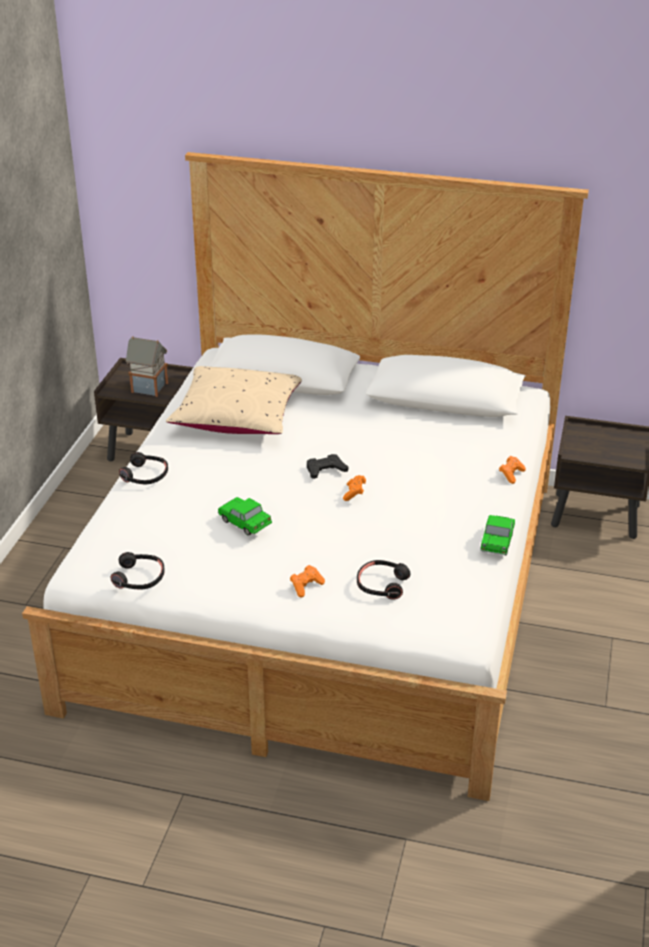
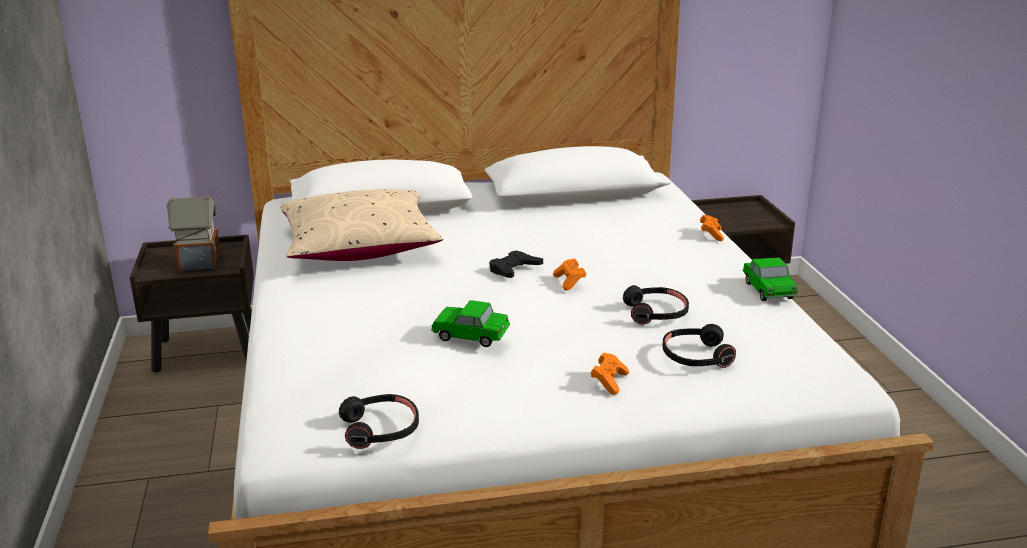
camera: 25 degrees left, 10 degrees down
black headphones [119,452,168,485] -> black headphones moved to [623,285,689,324]

